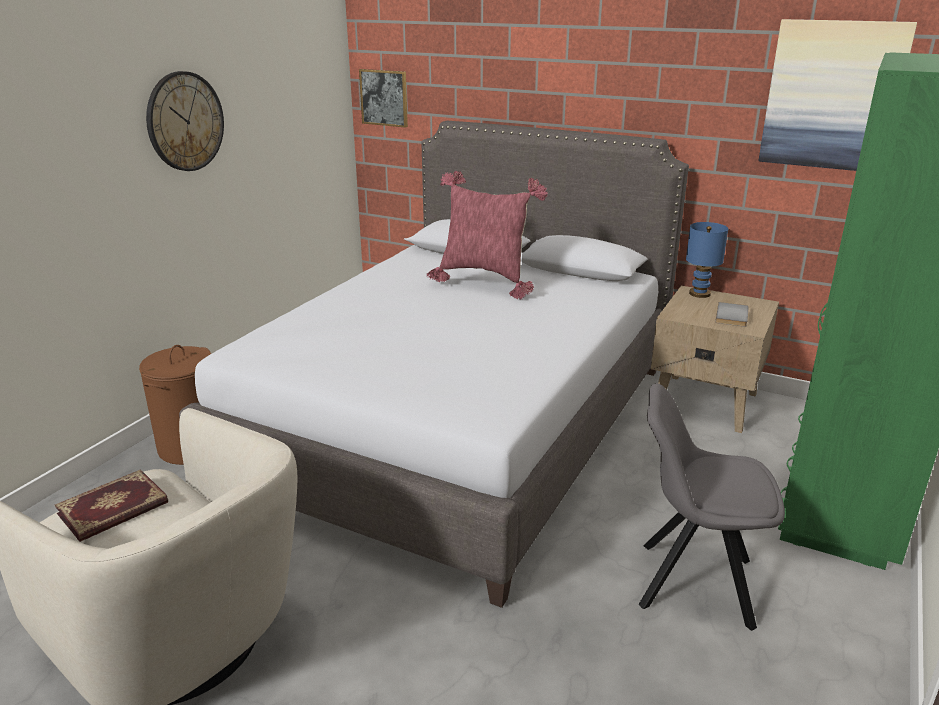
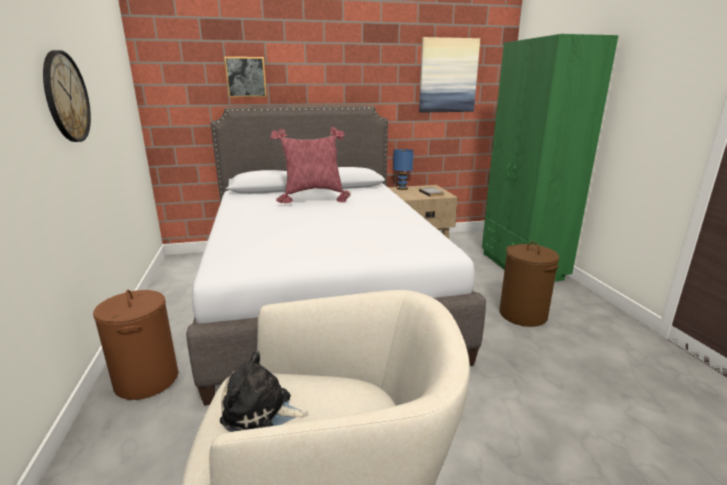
camera: 40 degrees left, 5 degrees down
book [55,469,168,542] -> plush toy [220,350,309,432]
picture [359,69,408,128] -> picture moved to [224,57,267,97]
grey chair [639,383,785,631] -> brown laundry basket [499,242,559,327]

